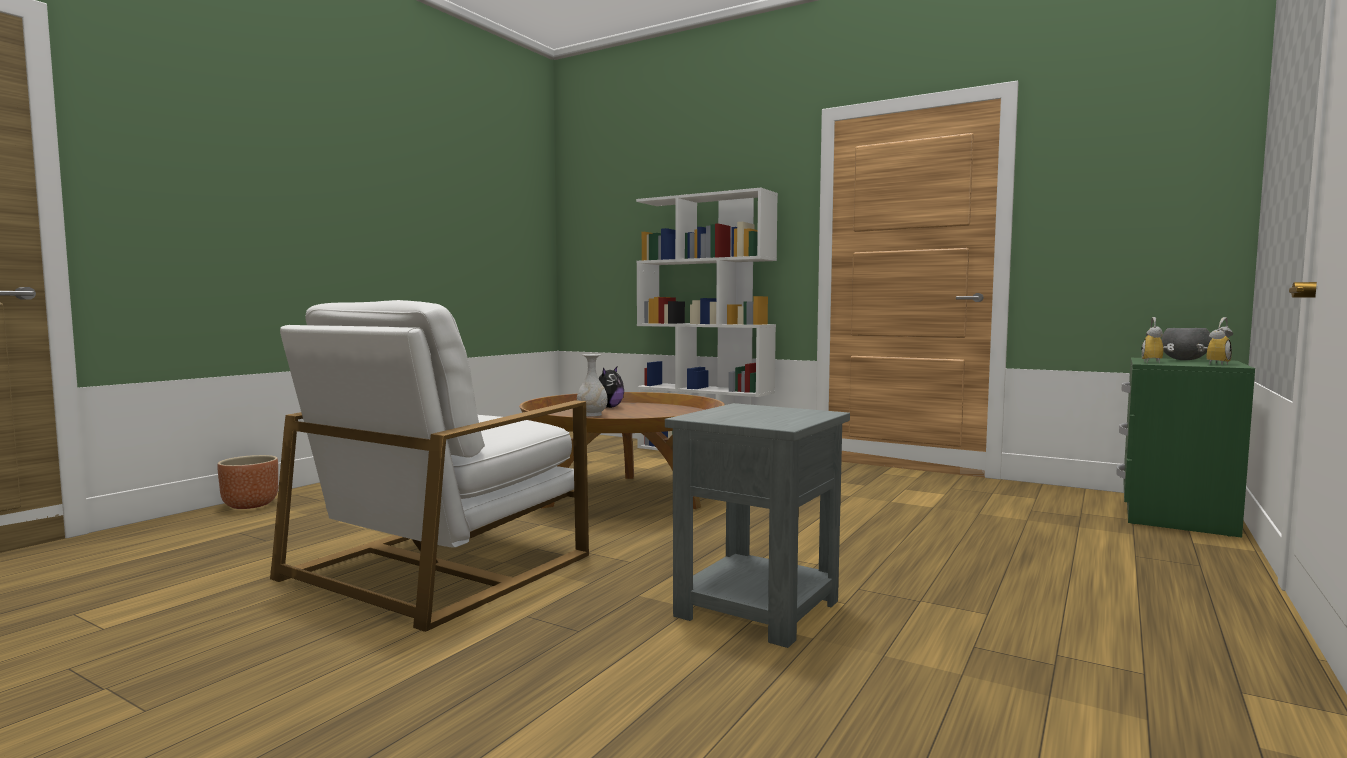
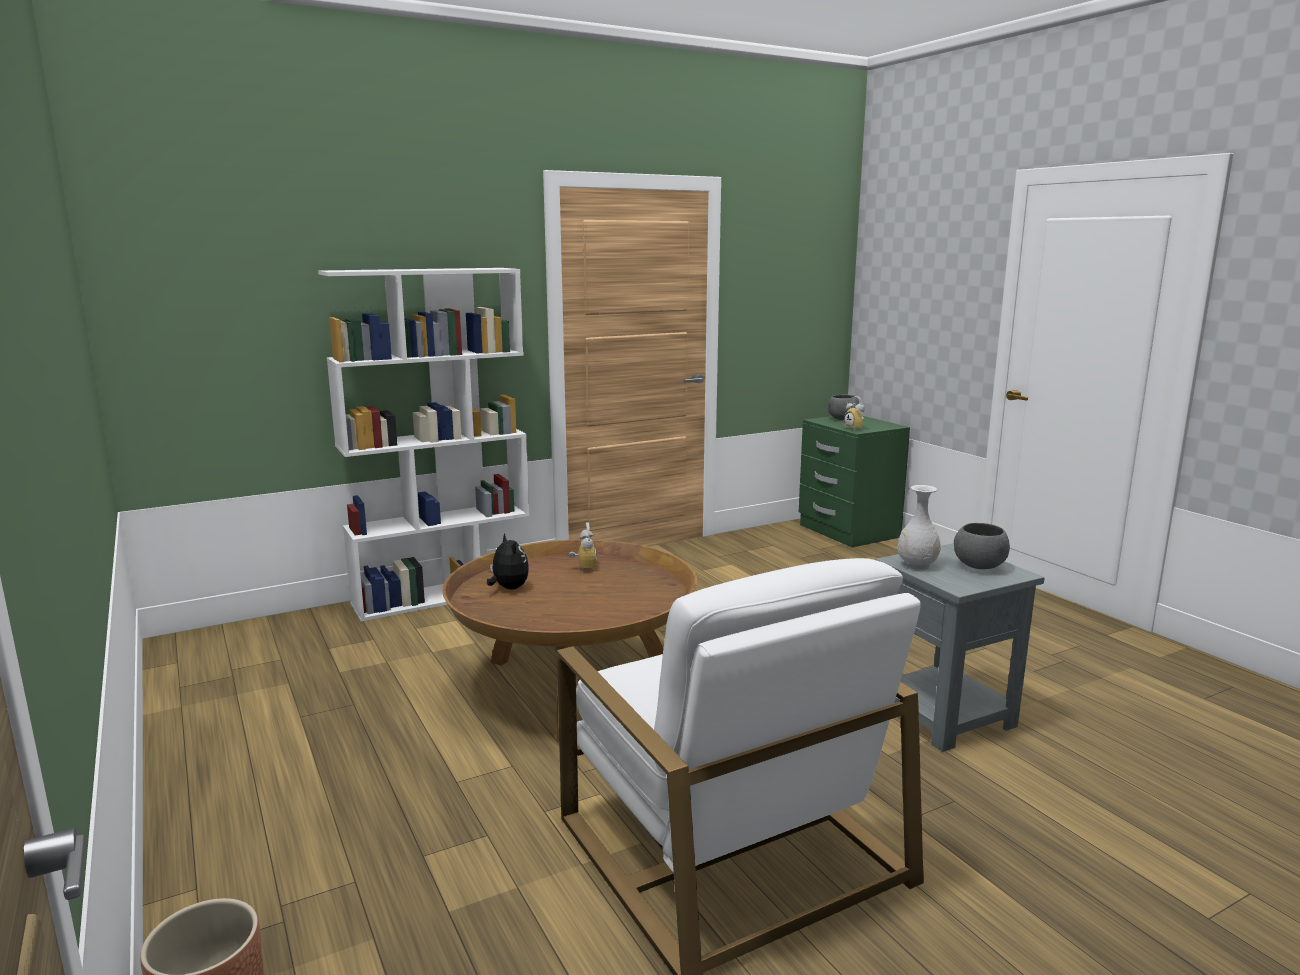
camera: 60 degrees left, 10 degrees up
white vase [577,354,607,416] -> white vase moved to [897,485,941,570]
alarm clock [1196,317,1233,365] -> alarm clock moved to [569,522,597,571]
none -> grey bowl [954,523,1010,569]

